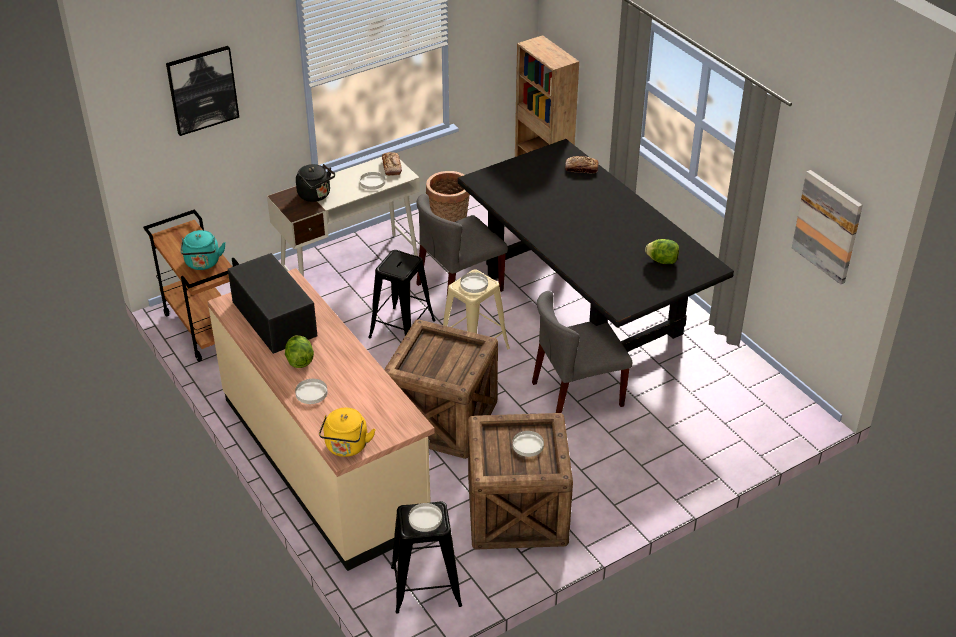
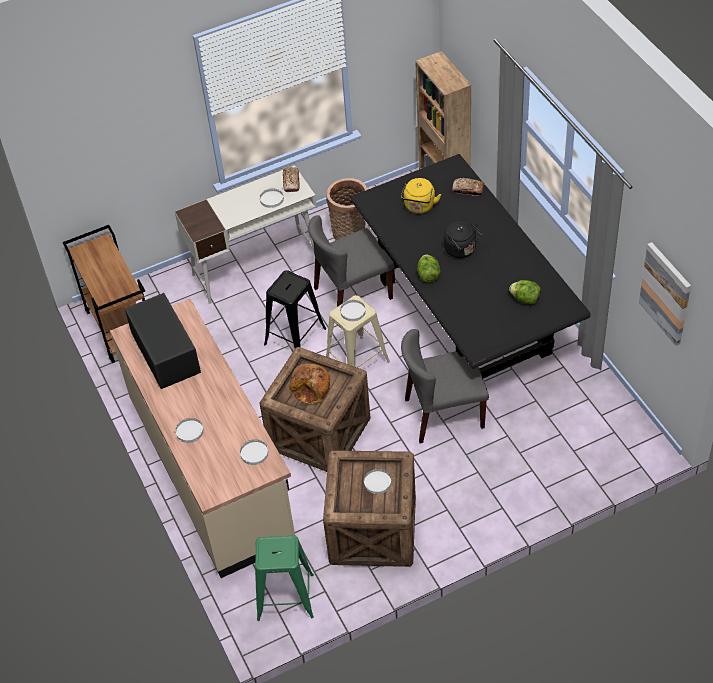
camera: 10 degrees right, 10 degrees up
picture [166,46,239,136] -> none
turquoise kettle [181,230,226,270] -> none
lettuce [285,335,314,368] -> lettuce moved to [417,254,441,282]
black kettle [296,164,335,202] -> black kettle moved to [444,222,482,258]
yellow kettle [319,407,376,457] -> yellow kettle moved to [401,178,441,214]
black stool [391,501,462,614] -> green stool [255,535,314,621]
white plate [409,503,442,532] -> white plate moved to [240,439,268,465]
none -> bread [289,364,330,404]

